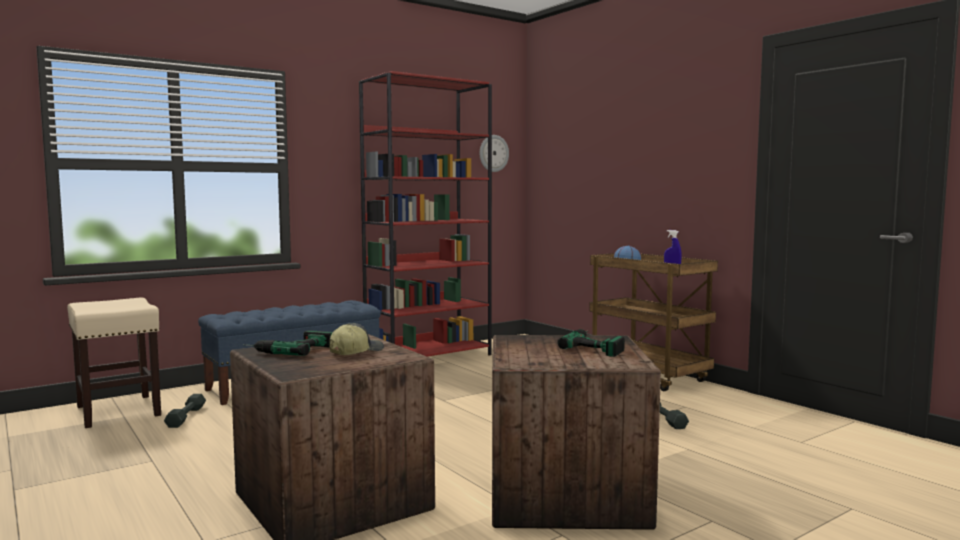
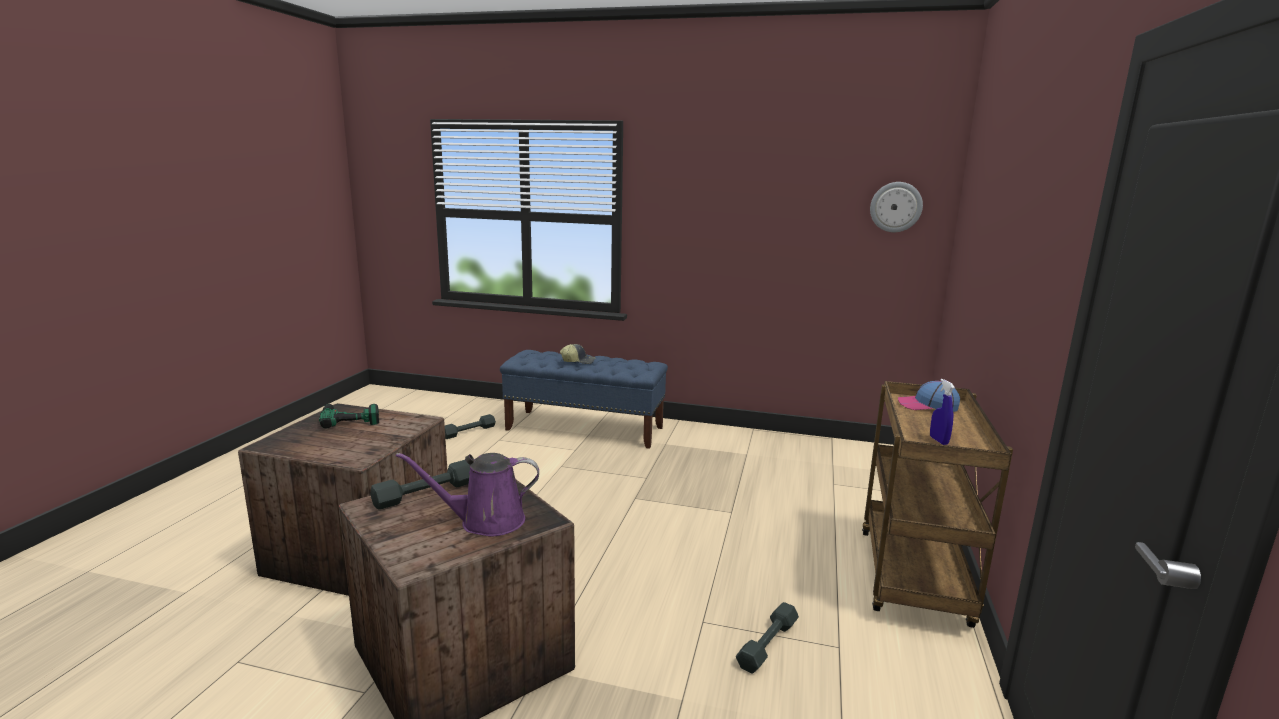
camera: 50 degrees right, 10 degrees up
beige stool [67,298,161,428] -> none
cap [329,323,384,355] -> cap moved to [560,344,595,364]
red bookcase [359,71,492,357] -> none
power drill [558,329,625,357] -> purple watering can [396,453,539,536]
none -> grey dumbbell [370,460,470,510]

